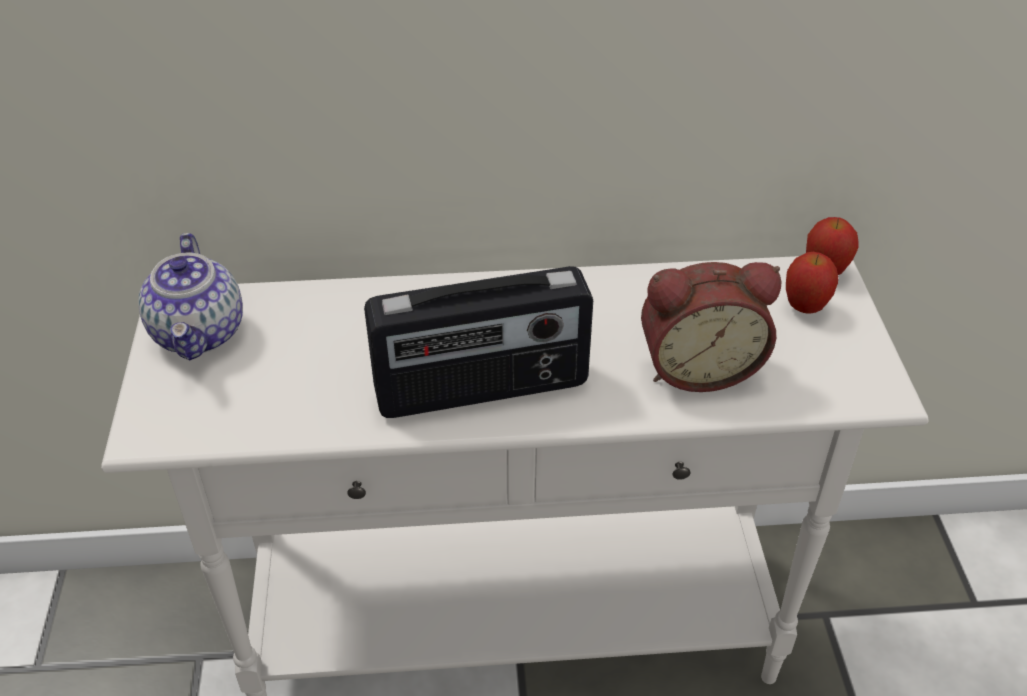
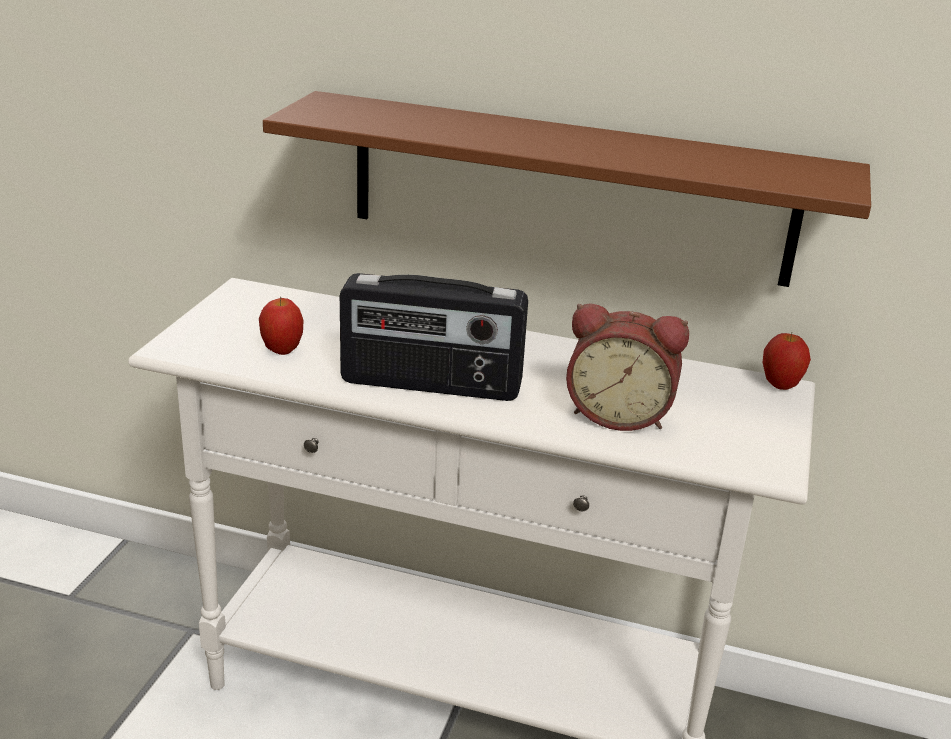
camera: 20 degrees right, 15 degrees down
teapot [138,233,243,361] -> none
apple [786,252,838,314] -> apple moved to [259,297,304,355]
none -> brown shelf [263,91,871,287]

